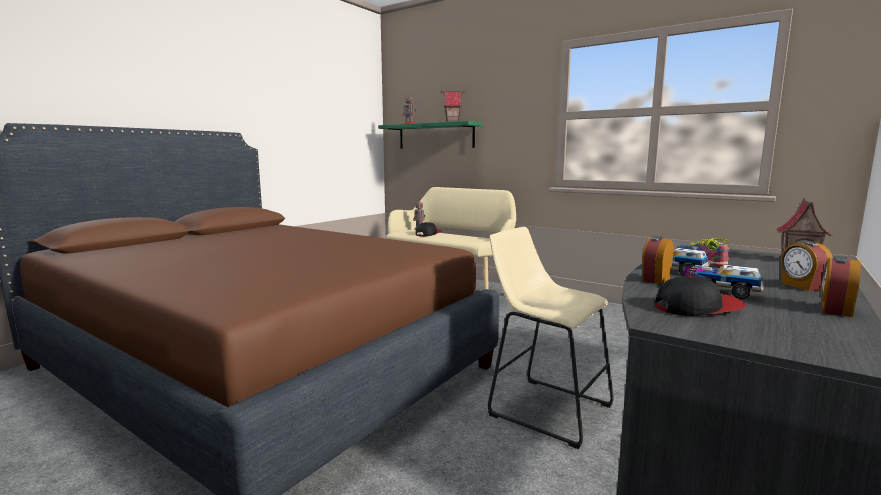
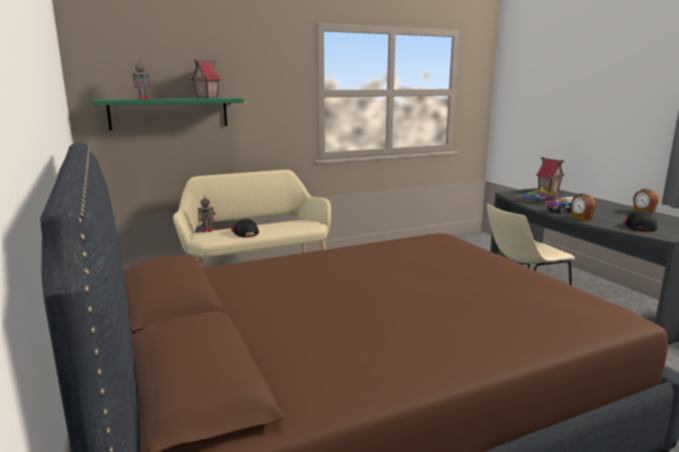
camera: 60 degrees left, 5 degrees up
toy truck [684,265,764,299] -> none
alarm clock [781,241,833,291] -> none

